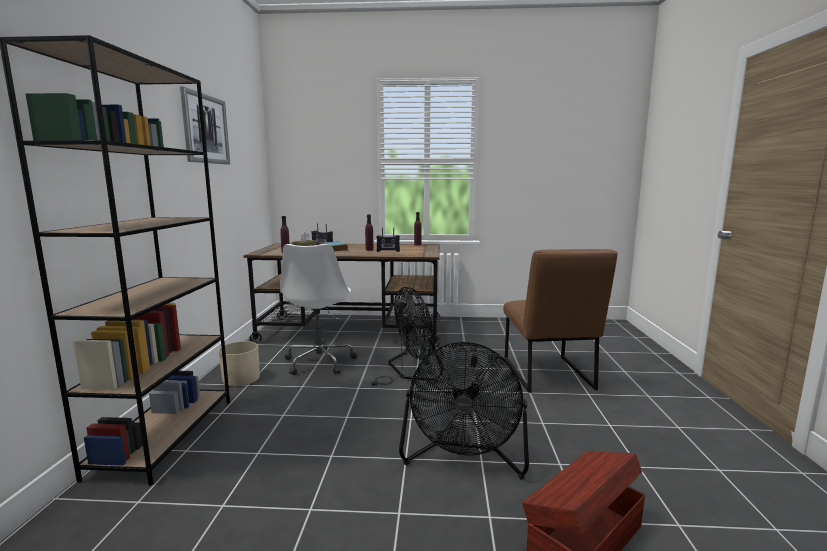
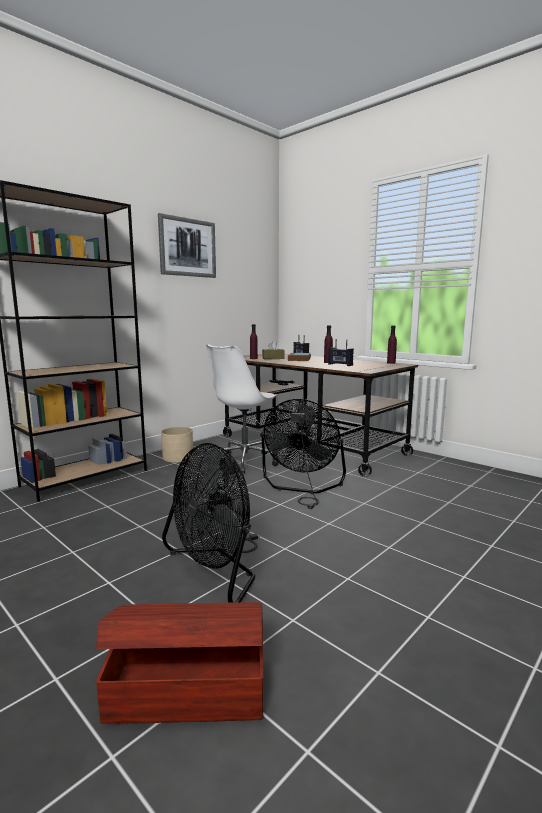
camera: 40 degrees right, 0 degrees up
black fan [370,287,443,386] -> black fan turned 90 degrees counterclockwise [260,399,346,509]
brown chair [503,249,617,393] -> none

